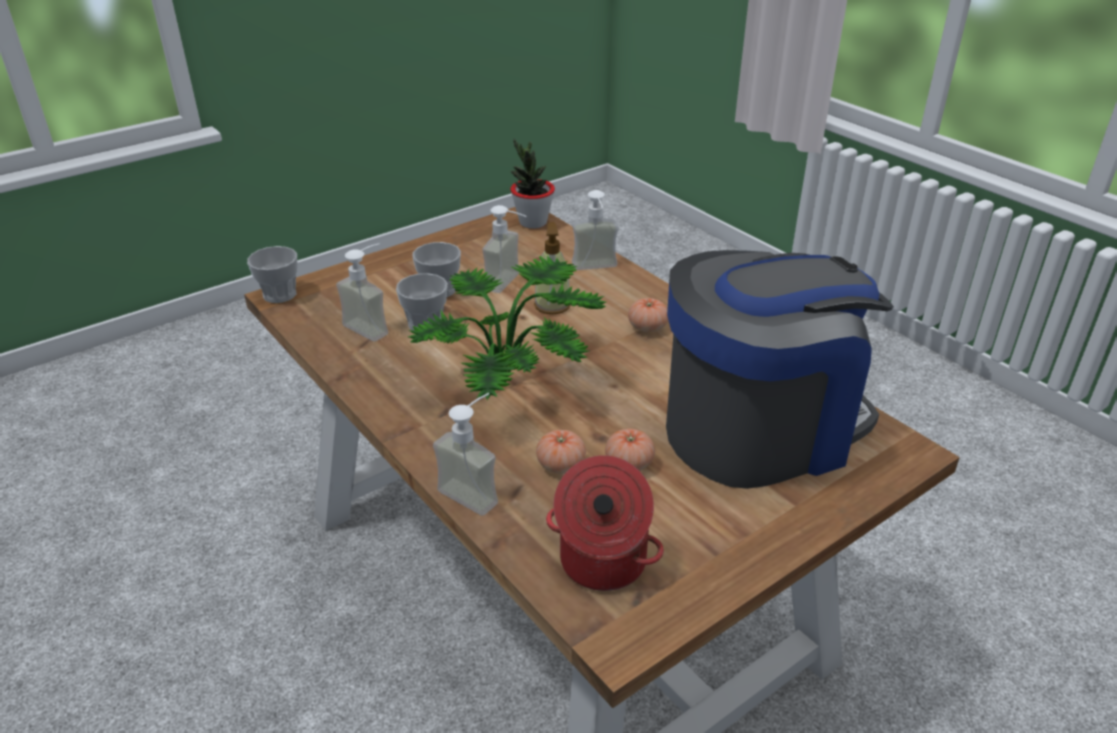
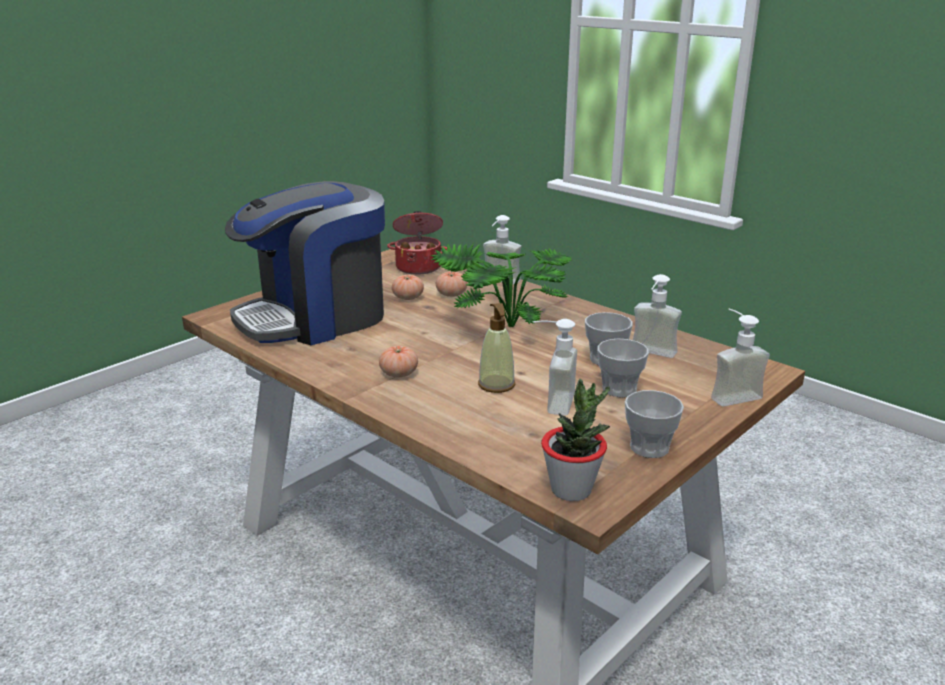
camera: 170 degrees right, 10 degrees down
cup [247,246,298,303] -> cup moved to [625,390,684,458]
soap dispenser [572,190,619,270] -> soap dispenser moved to [711,309,770,407]

